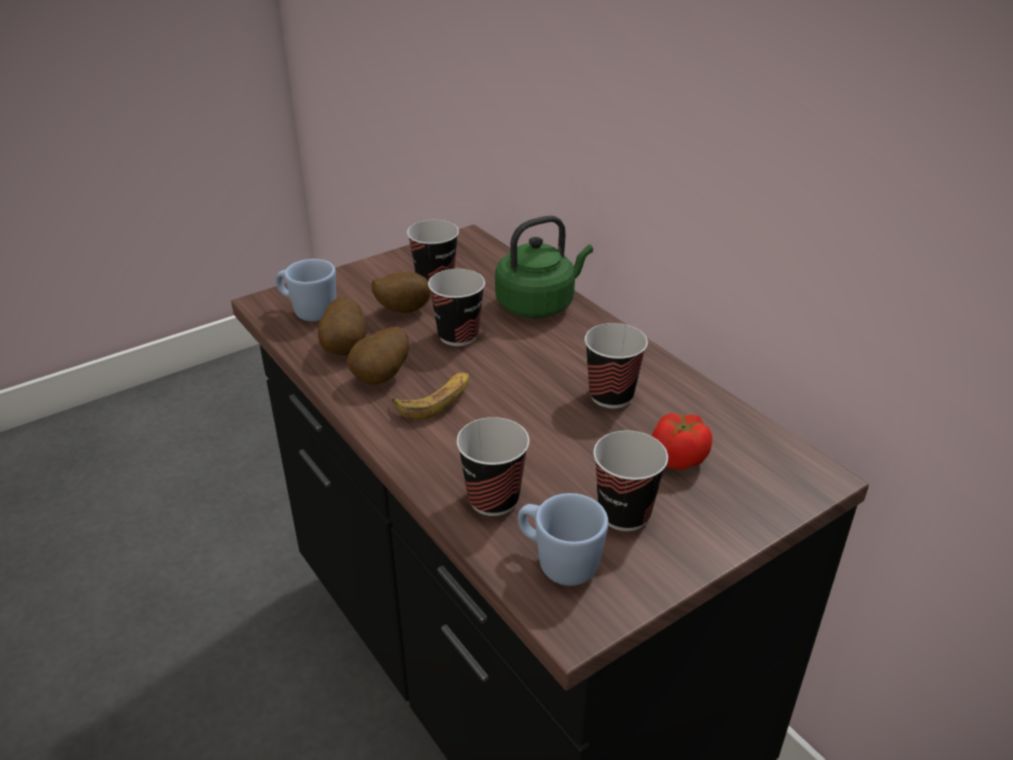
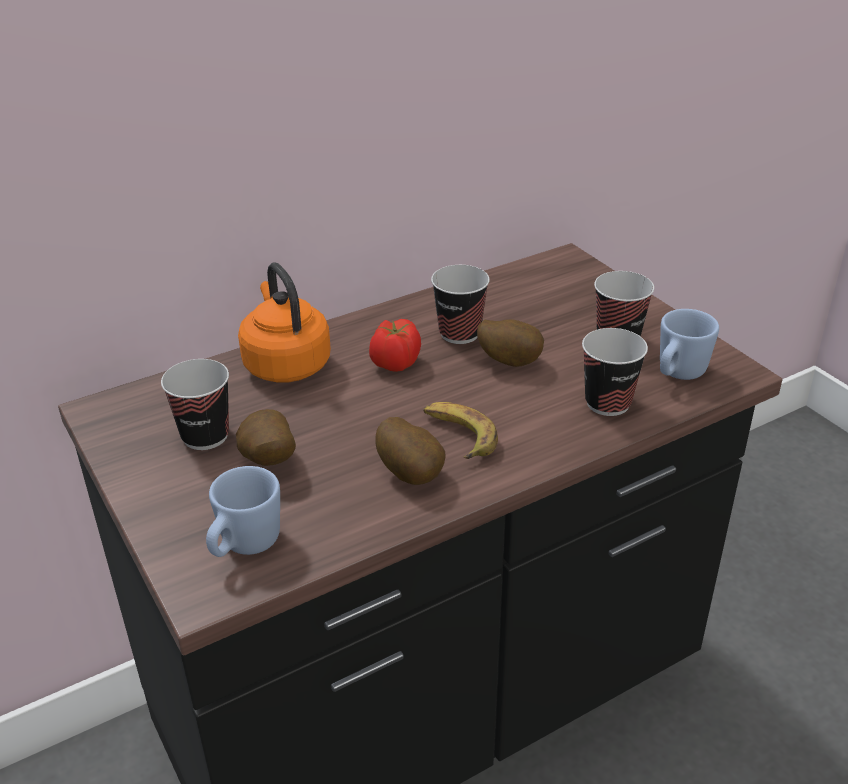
camera: 85 degrees left, 0 degrees up
potato [318,297,367,355] -> potato moved to [477,319,544,367]
cup [428,269,485,346] -> none
green kettle [495,215,593,318] -> orange kettle [238,262,331,383]
tomato [652,412,712,470] -> tomato moved to [369,319,421,372]

